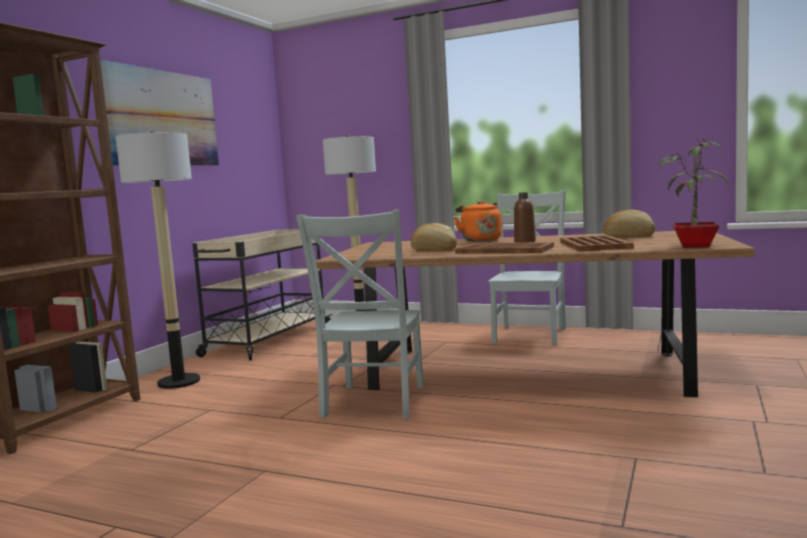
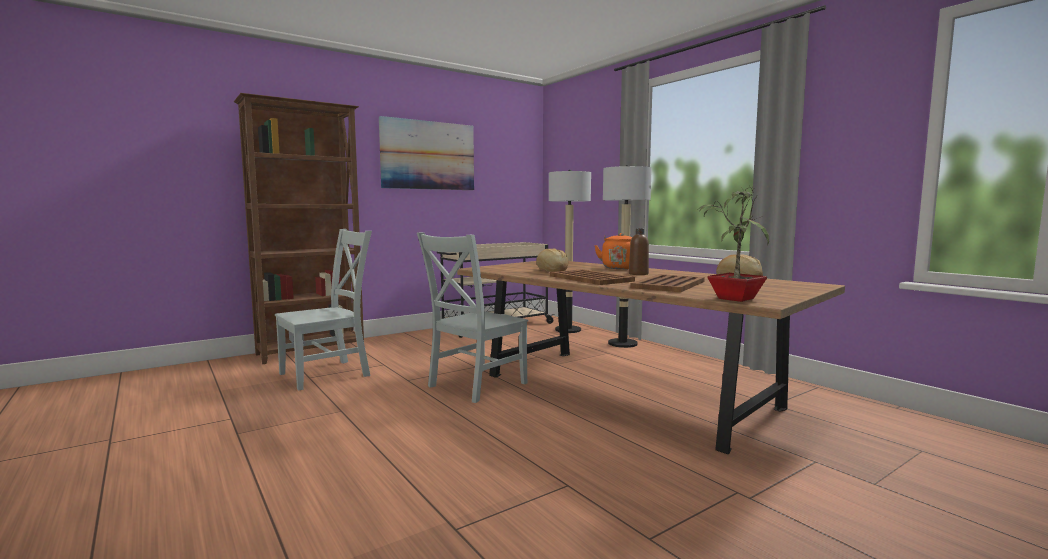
camera: 30 degrees right, 0 degrees up
floor lamp [116,131,200,389] -> floor lamp moved to [603,165,652,348]
grey chair [488,190,566,345] -> grey chair moved to [275,229,372,391]

